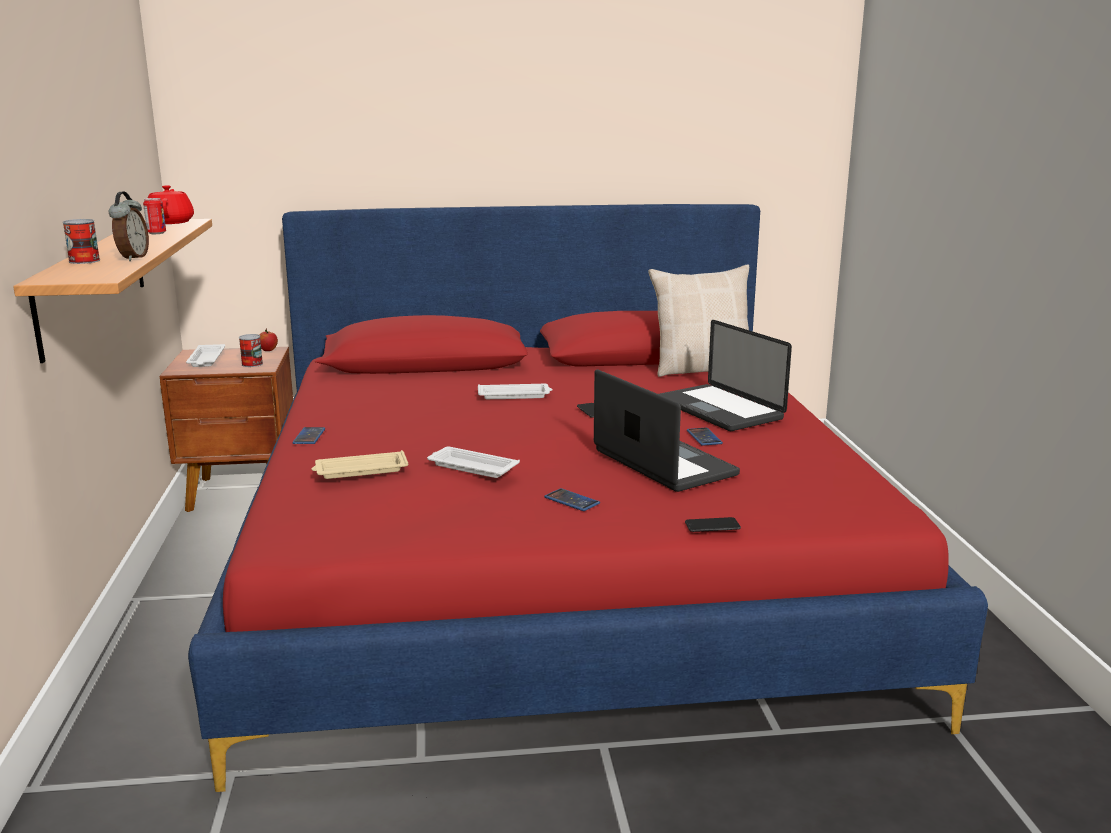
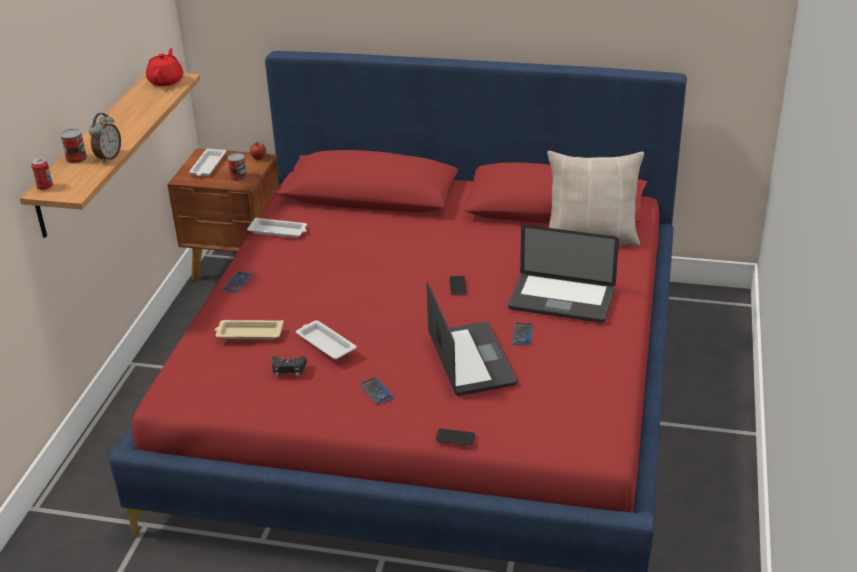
camera: 20 degrees right, 15 degrees up
can [143,198,166,234] -> can moved to [31,158,53,190]
white tray [478,384,552,399] -> white tray moved to [247,217,307,238]
laptop [659,320,792,431] -> laptop turned 60 degrees counterclockwise [508,225,619,323]
none -> black game controller [271,356,307,376]

